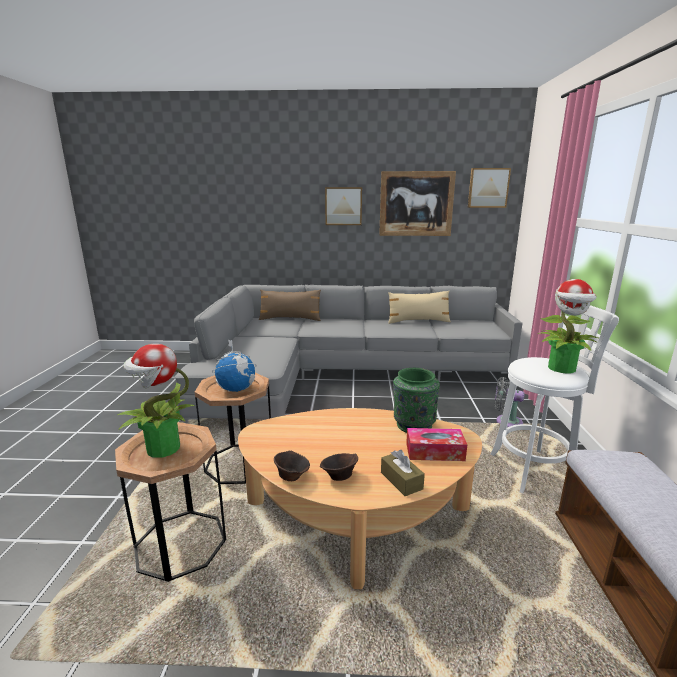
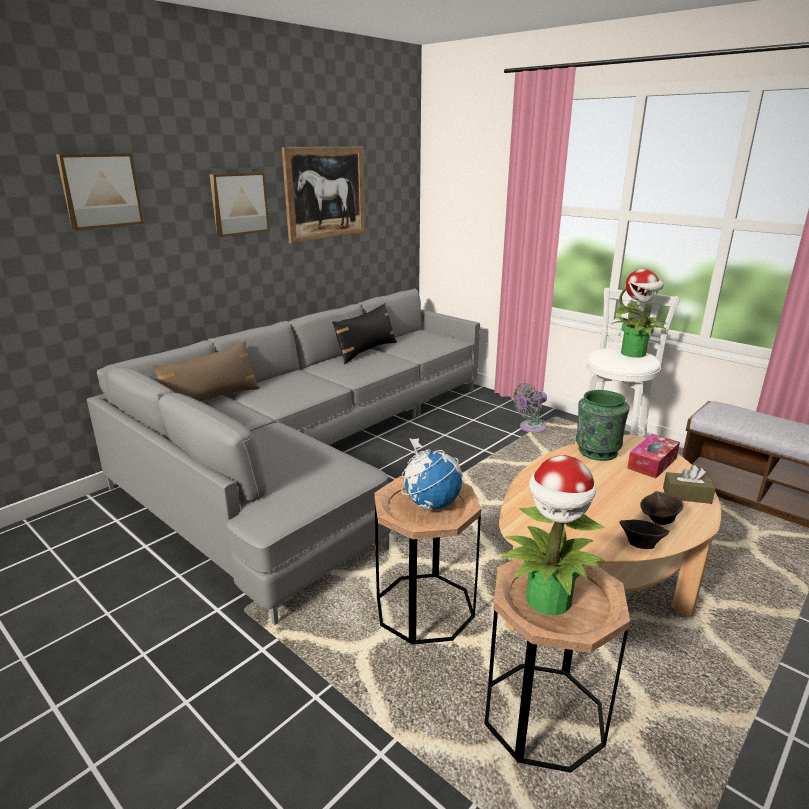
camera: 50 degrees left, 5 degrees up
beige pillow [388,291,451,324] -> black pillow [332,303,397,364]
picture [468,168,511,208] -> picture moved to [56,153,144,230]

